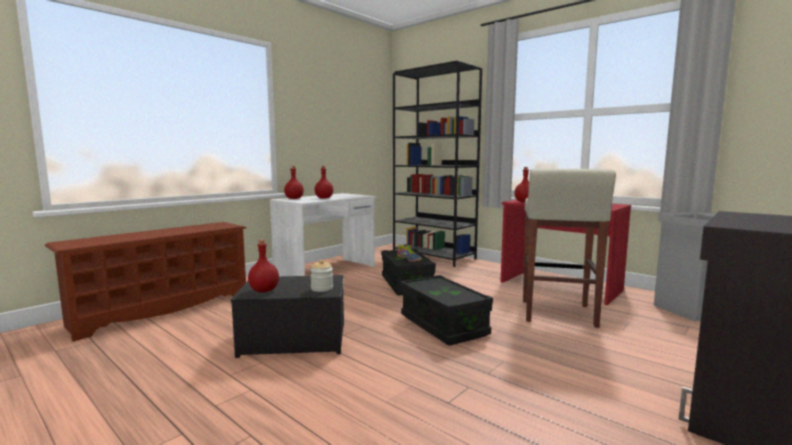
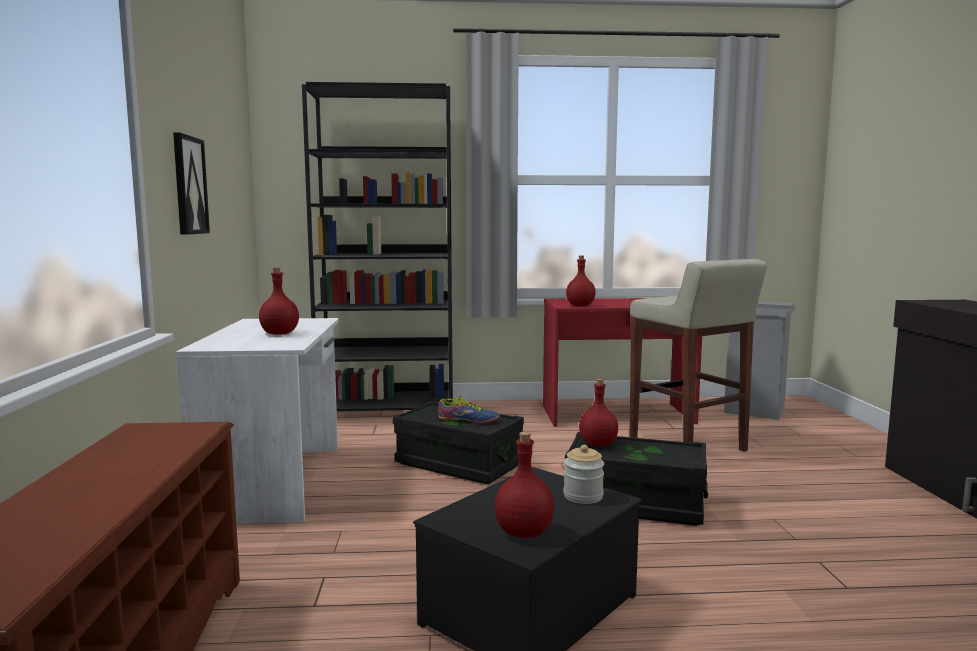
camera: 45 degrees left, 0 degrees up
red bottle [284,166,304,199] -> red bottle moved to [579,379,618,447]
none -> picture [173,133,210,235]

